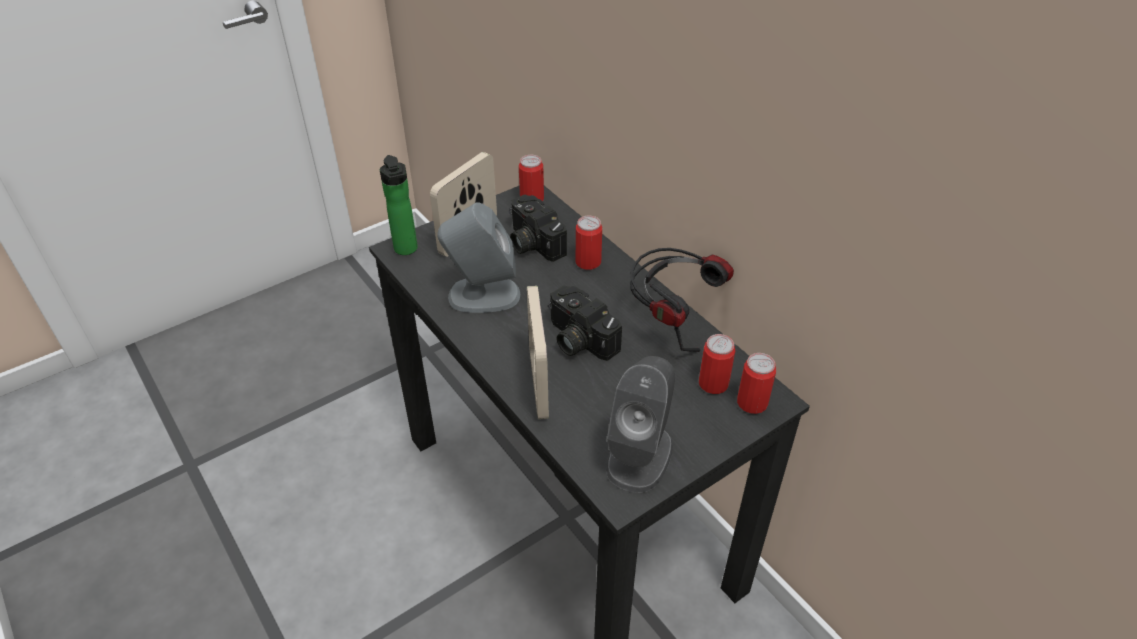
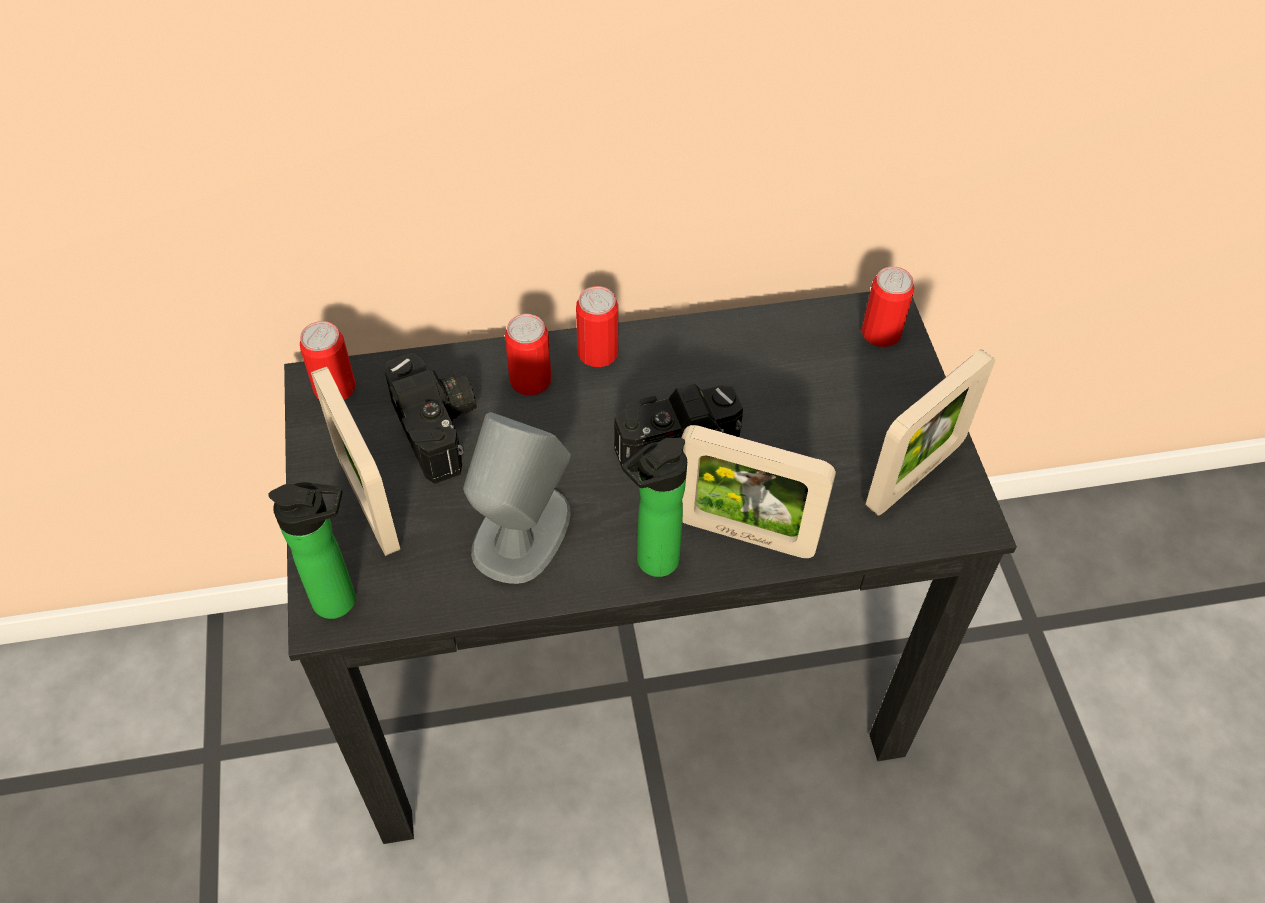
camera: 65 degrees left, 10 degrees up
camera [509,195,567,262] -> camera turned 105 degrees counterclockwise [385,353,477,484]
grey speaker [606,356,675,493] -> picture frame [866,350,995,515]
headphones [630,248,734,352] -> none
can [699,334,735,394] -> can moved to [576,286,618,367]
none -> bottle [622,438,687,577]

